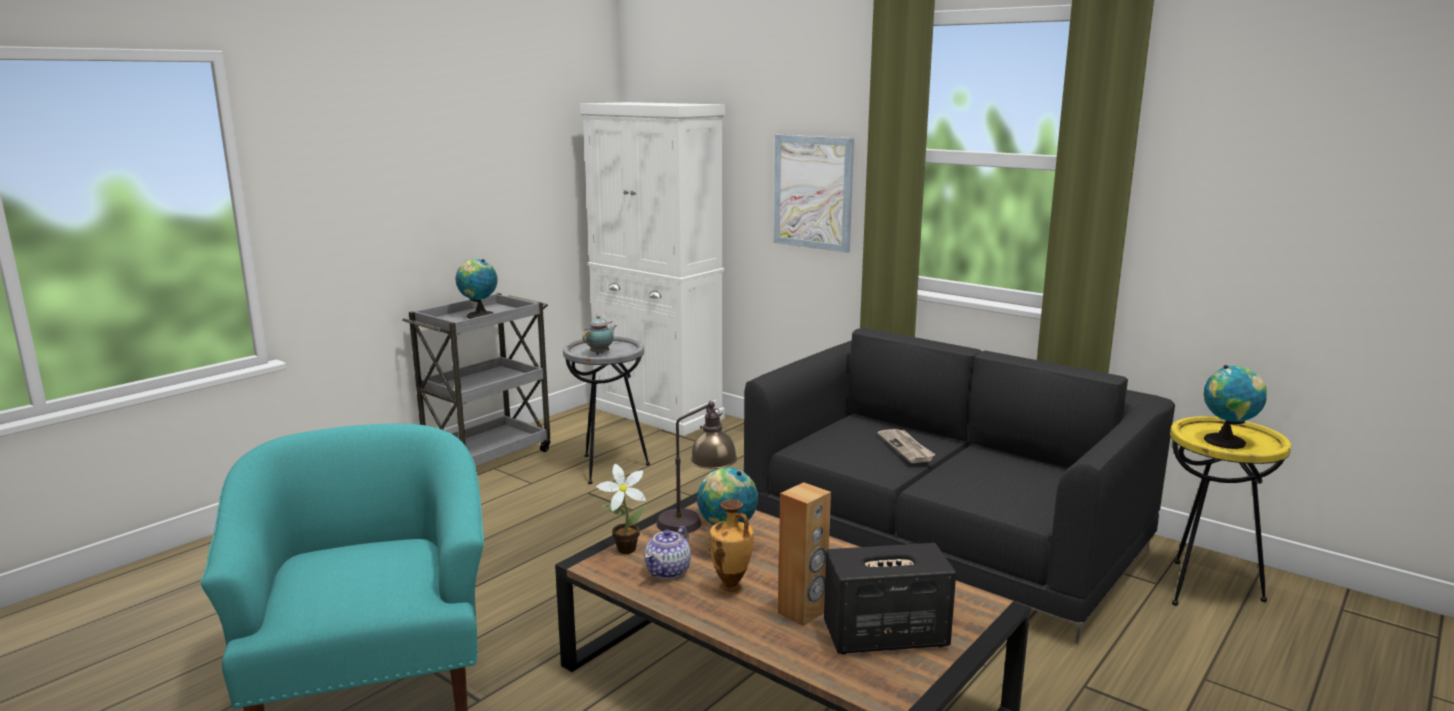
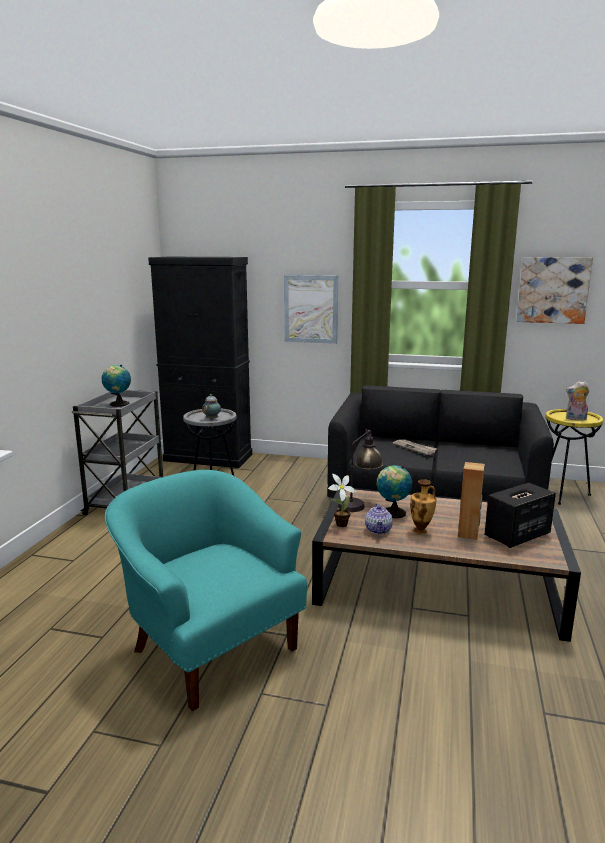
camera: 25 degrees left, 0 degrees up
white cabinet [580,102,725,436] -> black cabinet [148,257,252,468]
globe [1204,365,1267,449] -> plush toy [566,381,589,421]
none -> picture [517,257,593,324]

